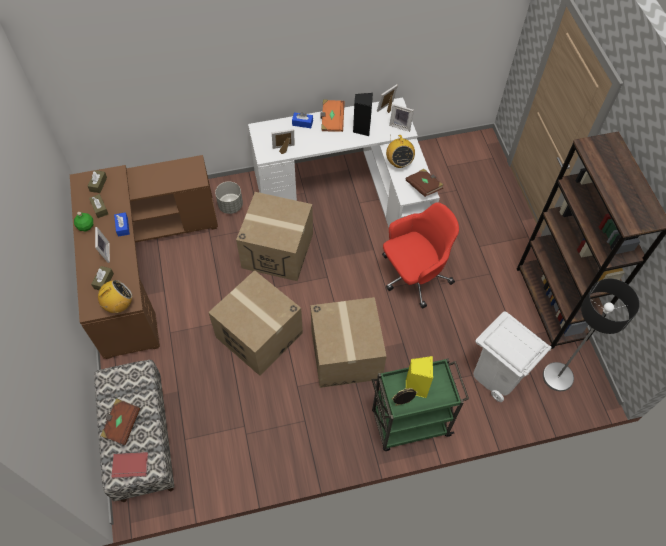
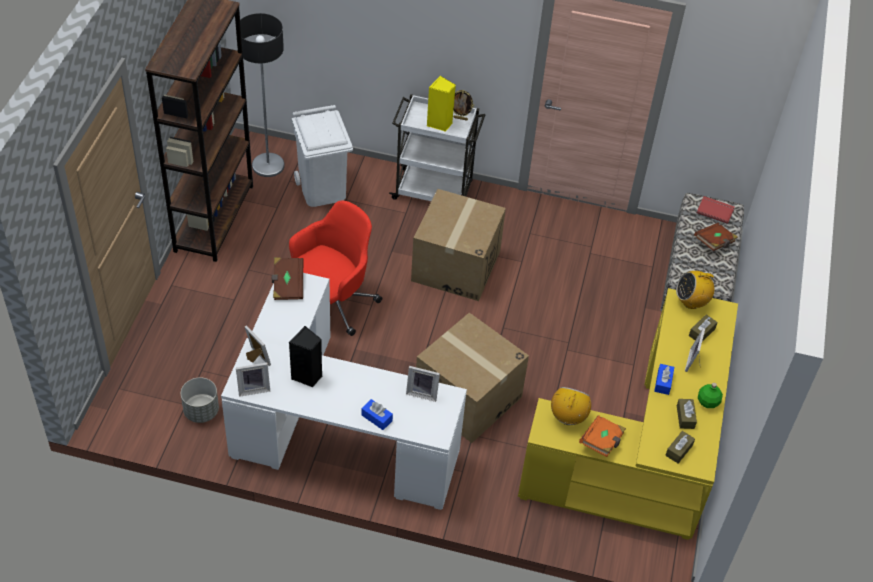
camera: 155 degrees left, 10 degrees down
brown desk [70,155,218,359] -> yellow desk [518,288,738,540]
cardboard box [208,270,303,376] -> none
grey planter [215,181,243,214] -> grey planter moved to [181,377,219,423]
orange book [320,99,345,132] -> orange book moved to [579,415,626,457]
green cart [372,358,469,451] -> white cart [389,94,485,201]
red office chair [382,202,459,308] -> red office chair turned 135 degrees clockwise [289,200,382,336]
radio [386,135,415,168] -> radio moved to [551,387,591,425]

